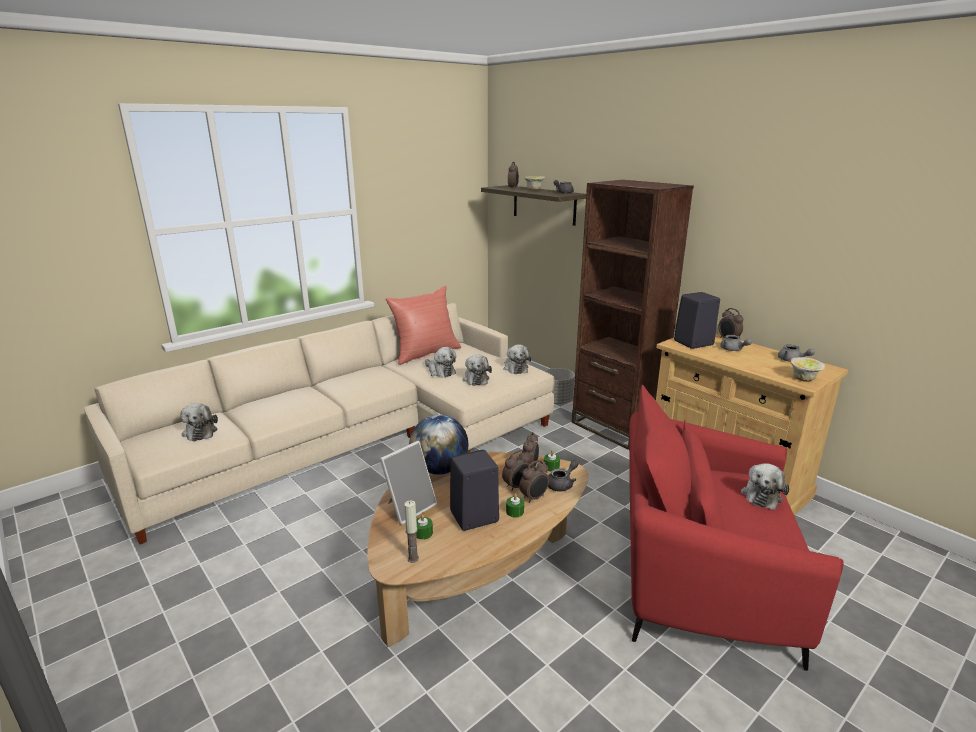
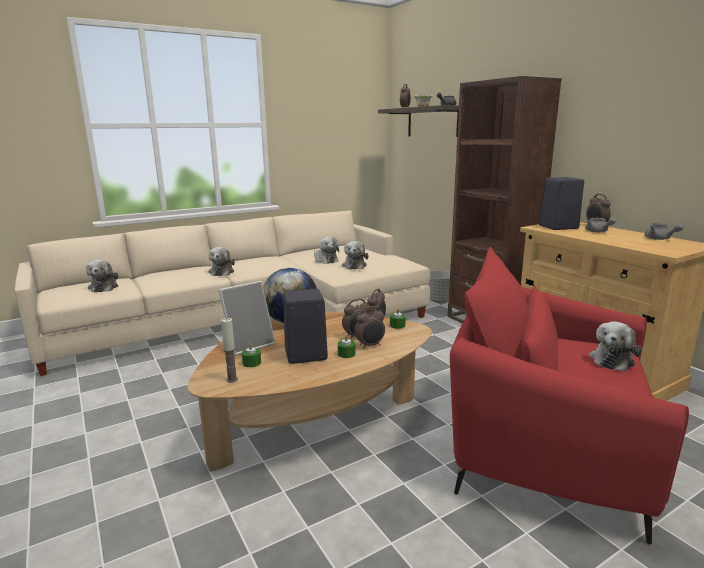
camera: 10 degrees right, 5 degrees down
red pillow [385,286,461,365] -> none
plush toy [503,344,531,374] -> plush toy moved to [208,247,235,276]
grey teapot [548,460,578,491] -> none
bowl [790,357,825,382] -> none

